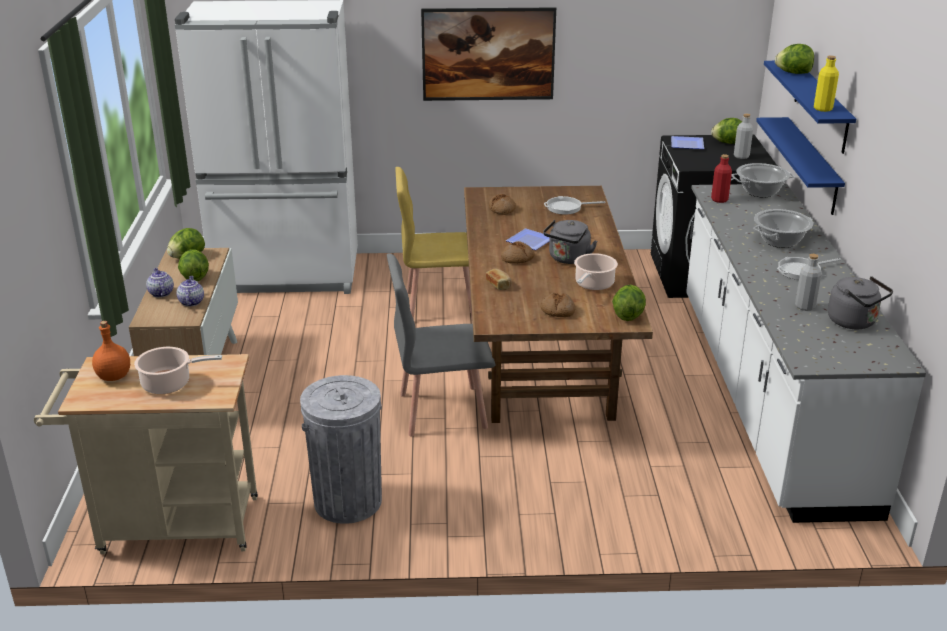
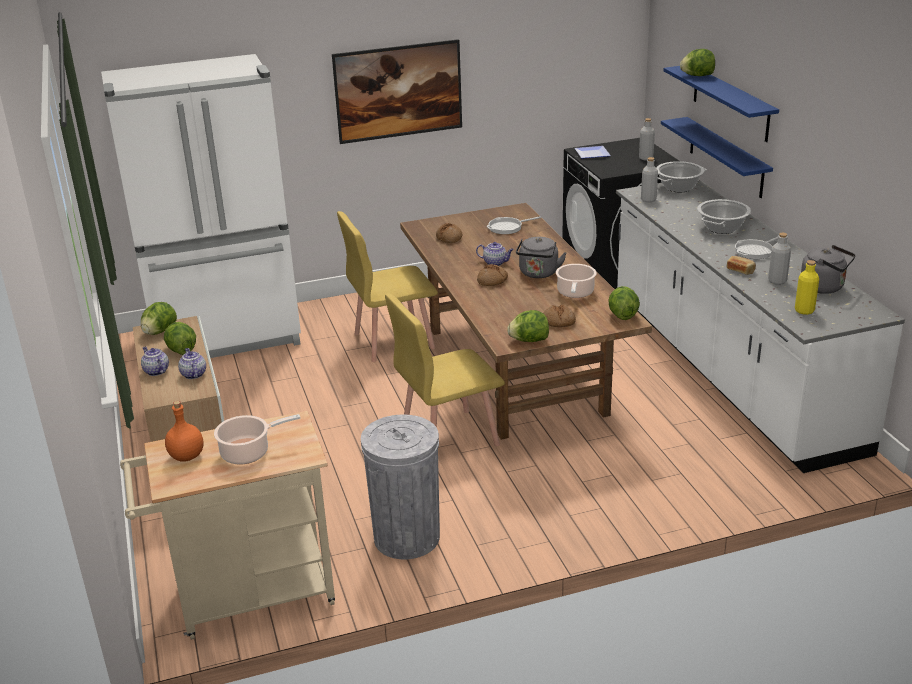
camera: 15 degrees left, 0 degrees up
grey chair [387,253,495,437] -> yellow chair [385,293,505,446]
bread [486,269,512,290] -> bread moved to [727,256,756,275]
plate [506,228,550,250] -> teapot [476,242,514,266]
lettuce [711,118,742,144] -> lettuce moved to [507,310,549,342]
red bottle [711,154,732,203] -> grey bottle [641,157,658,202]
yellow bottle [814,55,839,112] -> yellow bottle moved to [795,260,819,315]

